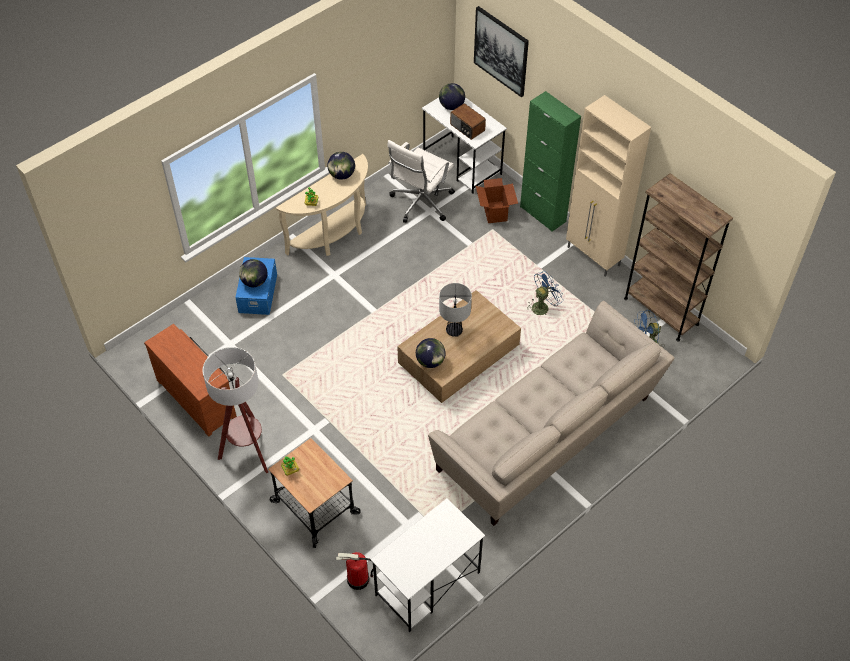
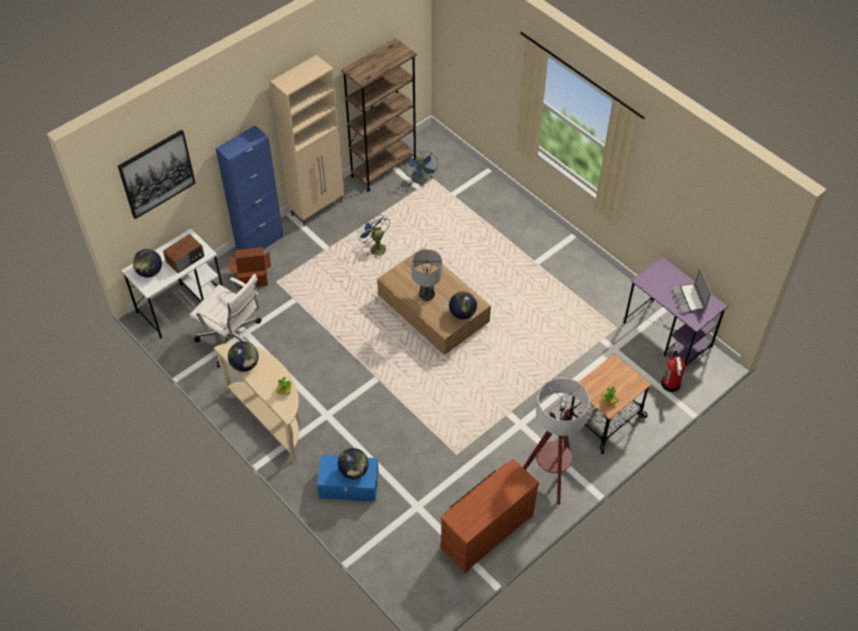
camera: 90 degrees left, 0 degrees up
white desk [370,498,485,632] -> purple desk [624,257,728,371]
beige sofa [428,301,674,526] -> none
green cabinet [520,91,581,232] -> blue cabinet [216,125,284,250]
none -> laptop [671,268,711,313]

